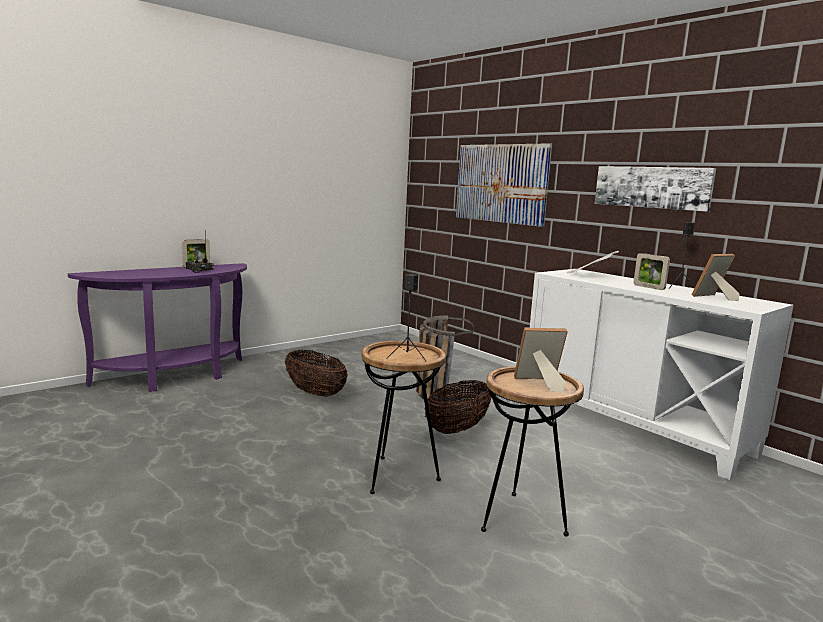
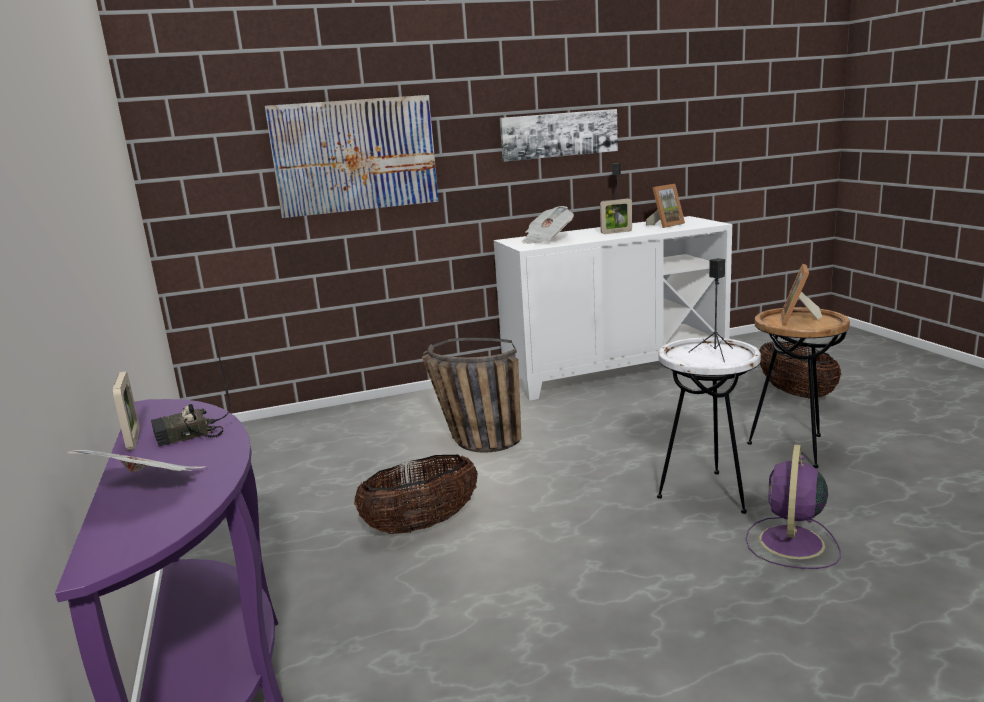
camera: 65 degrees left, 5 degrees up
brown side table [361,341,446,494] -> white side table [657,337,761,514]
basket [425,380,491,434] -> basket moved to [759,341,842,399]
picture frame [691,254,740,301] -> picture frame turned 120 degrees counterclockwise [646,184,685,228]
none -> newspaper [66,450,206,472]
none -> purple fan [746,444,841,569]

